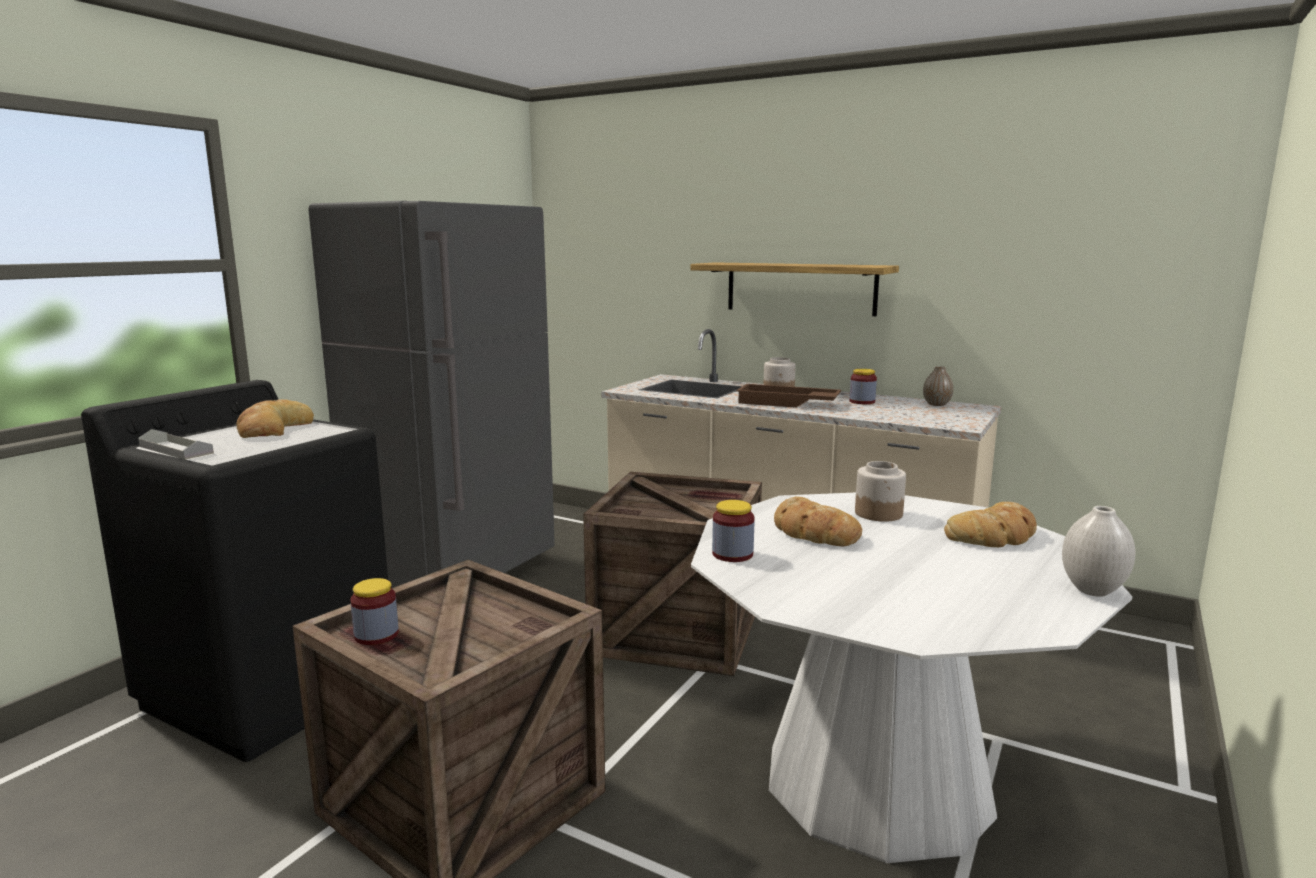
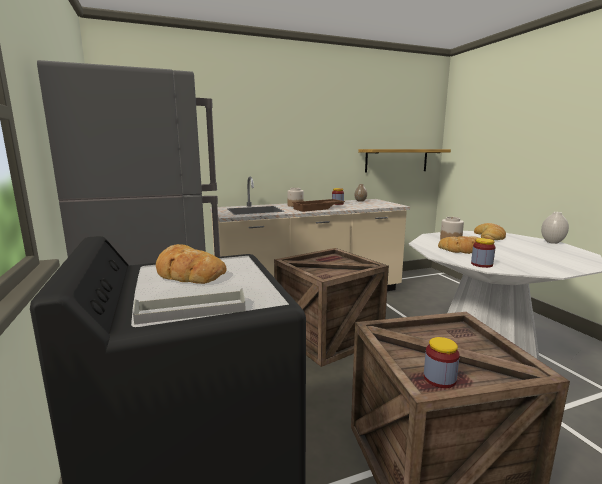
camera: 50 degrees left, 0 degrees up
shelf [690,262,899,316] -> shelf moved to [358,149,451,173]

